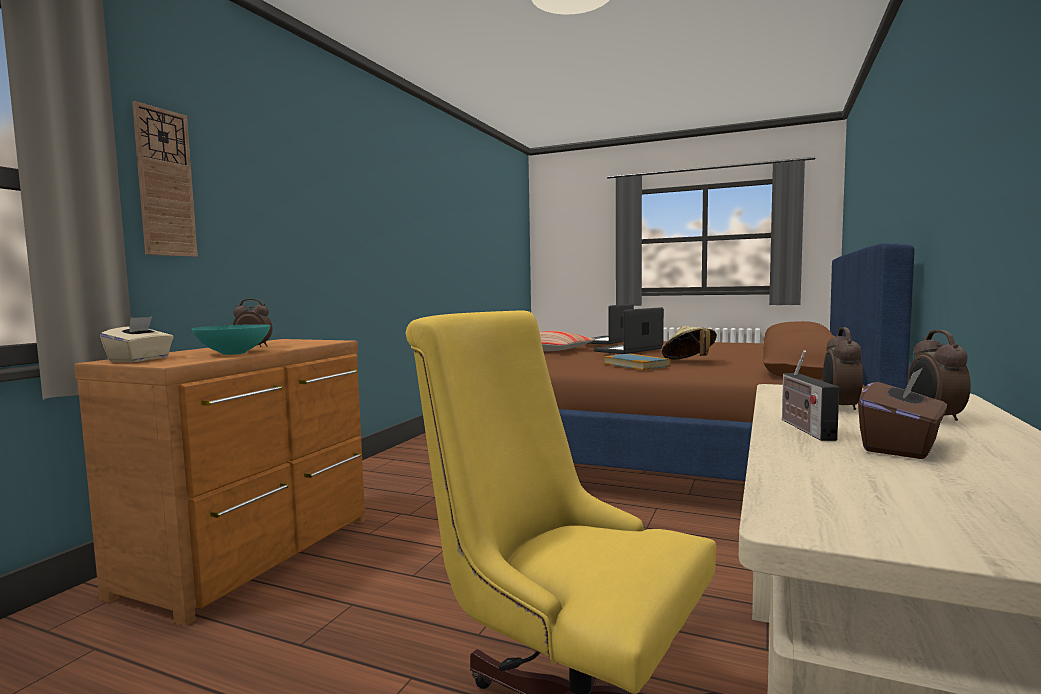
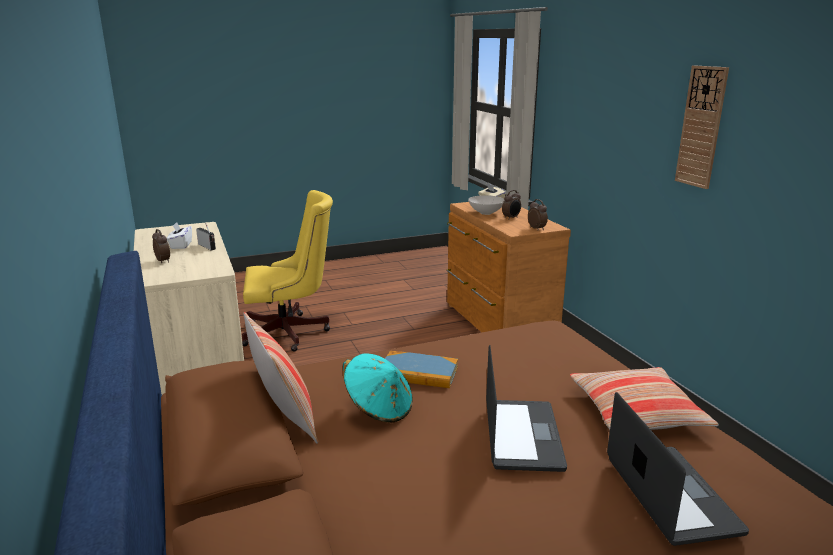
camera: 135 degrees right, 15 degrees up
wall clock [132,101,198,257] -> wall clock moved to [675,65,729,189]
turquoise bowl [192,324,271,355] -> white bowl [468,195,504,215]
beige hat [662,326,717,360] -> turquoise hat [343,353,413,423]
alarm clock [823,327,863,410] -> alarm clock moved to [528,199,548,230]
brown tissue box [858,368,947,459] -> white tissue box [167,222,192,249]
none -> pillow [243,312,318,444]

